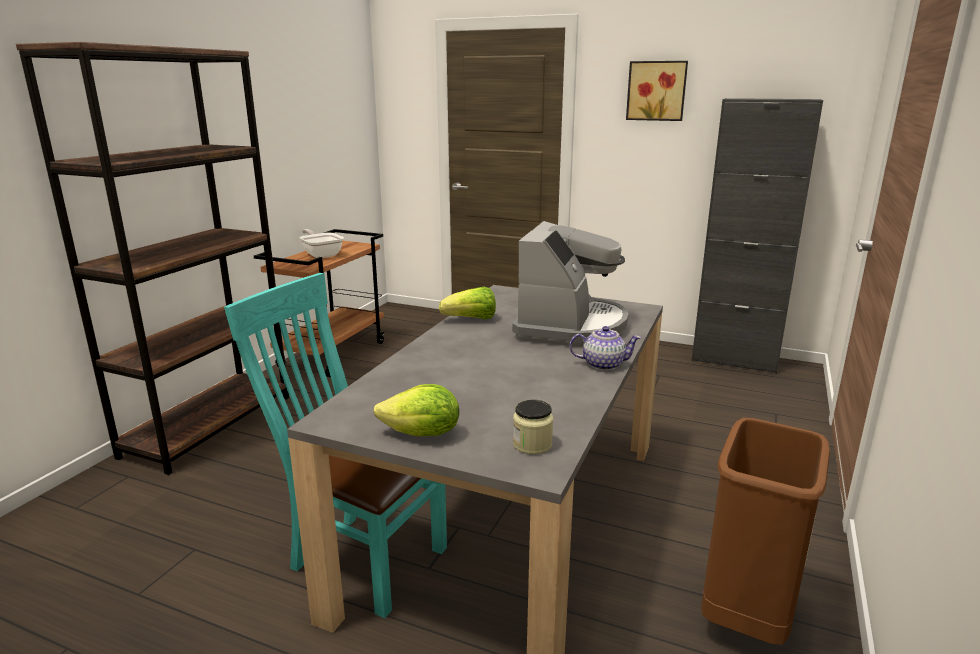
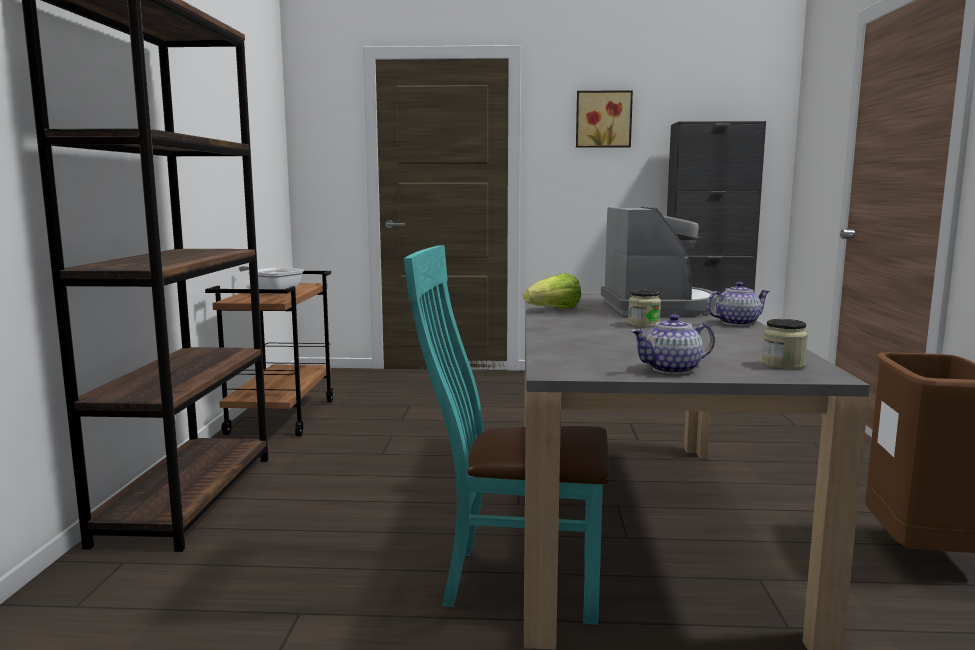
camera: 20 degrees left, 10 degrees down
lettuce [374,384,459,436] -> teapot [630,314,715,374]
none -> jar [628,290,661,328]

